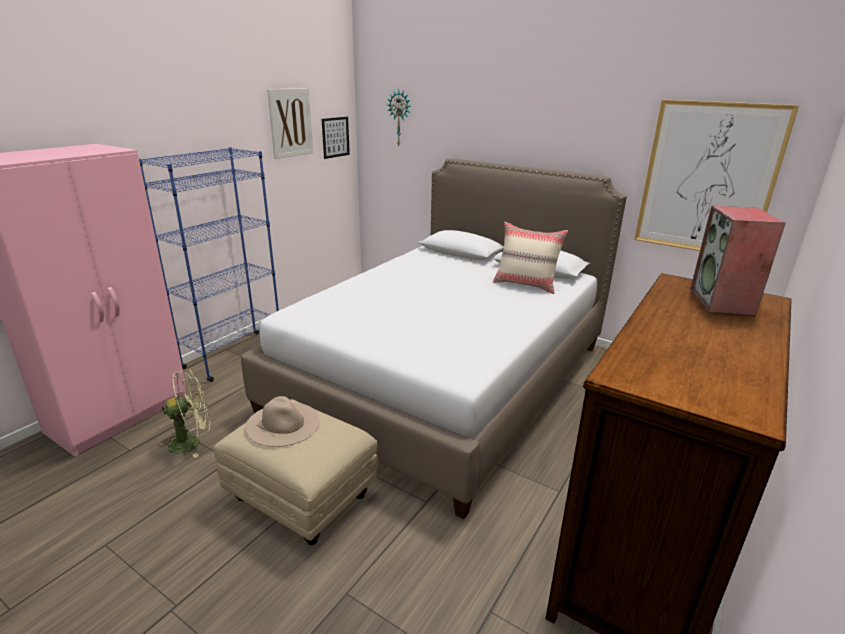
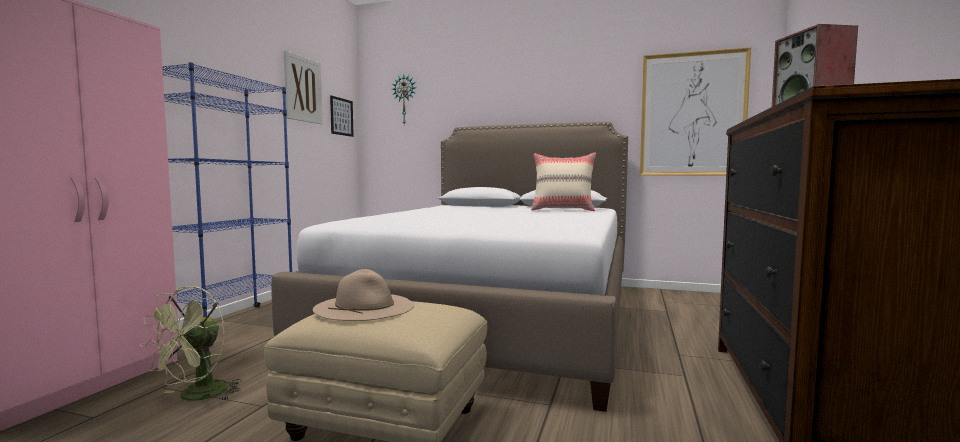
camera: 15 degrees left, 20 degrees down
green fan [158,369,211,458] -> green fan turned 150 degrees clockwise [140,286,242,401]

